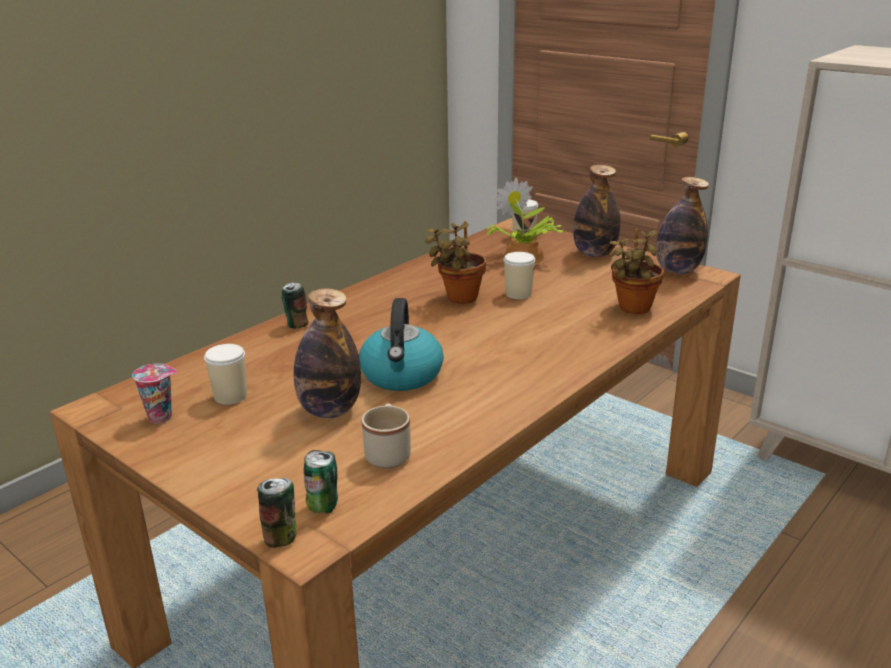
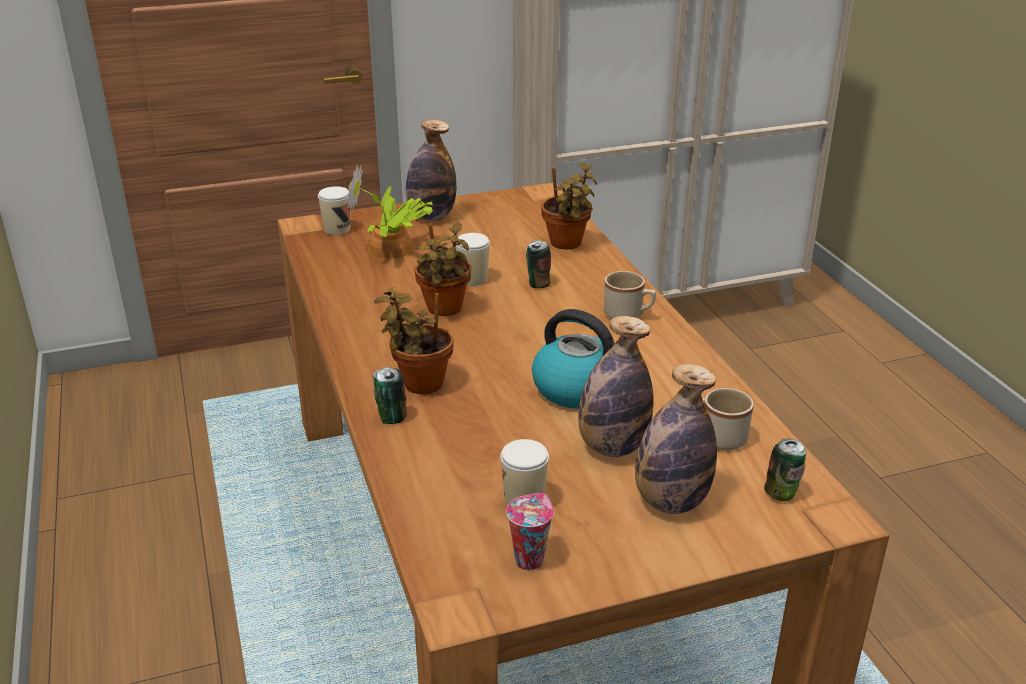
camera: 60 degrees left, 5 degrees up
can [257,478,297,548] -> can moved to [526,240,551,288]
bottle [656,177,709,274] -> bottle moved to [635,364,717,514]
none -> potted plant [374,287,454,394]
none -> beige mug [604,271,656,319]

